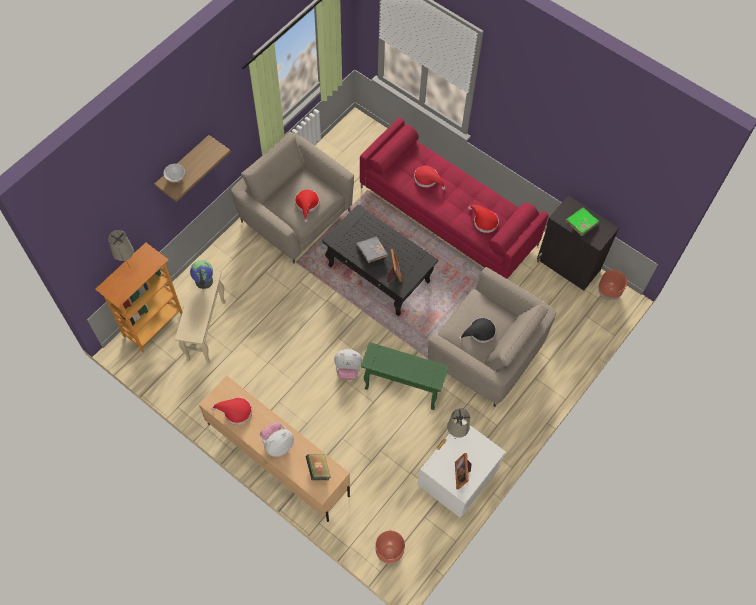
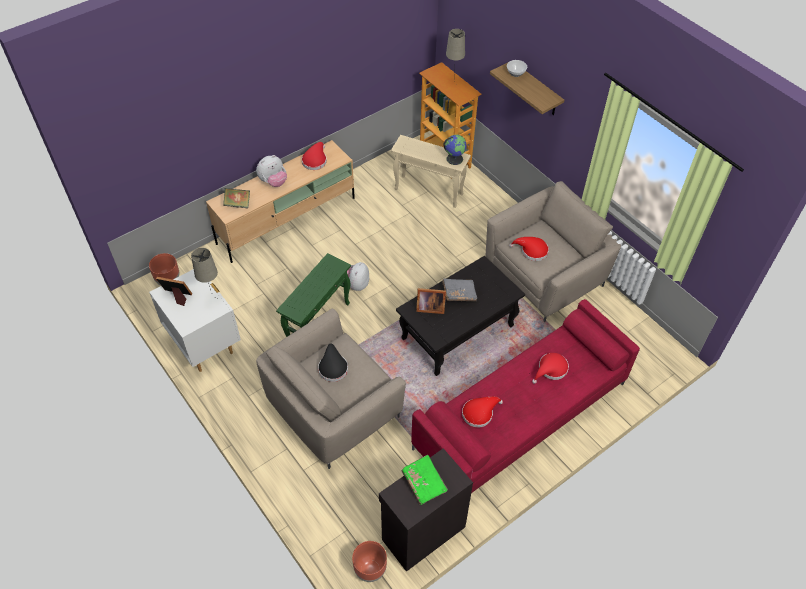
camera: 105 degrees right, 10 degrees down
plush toy [260,422,294,457] -> plush toy turned 75 degrees clockwise [256,155,287,187]

